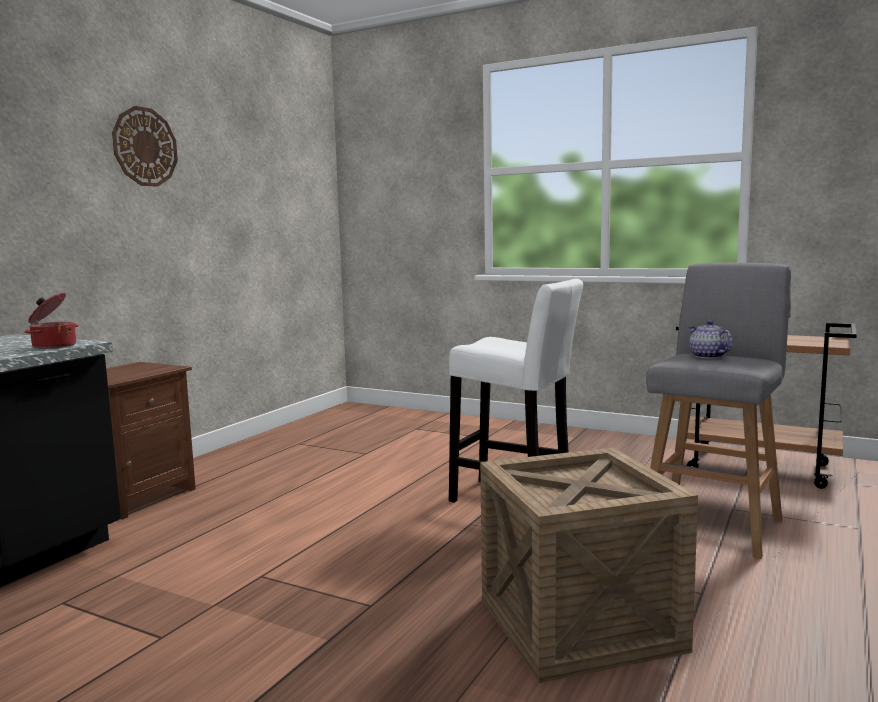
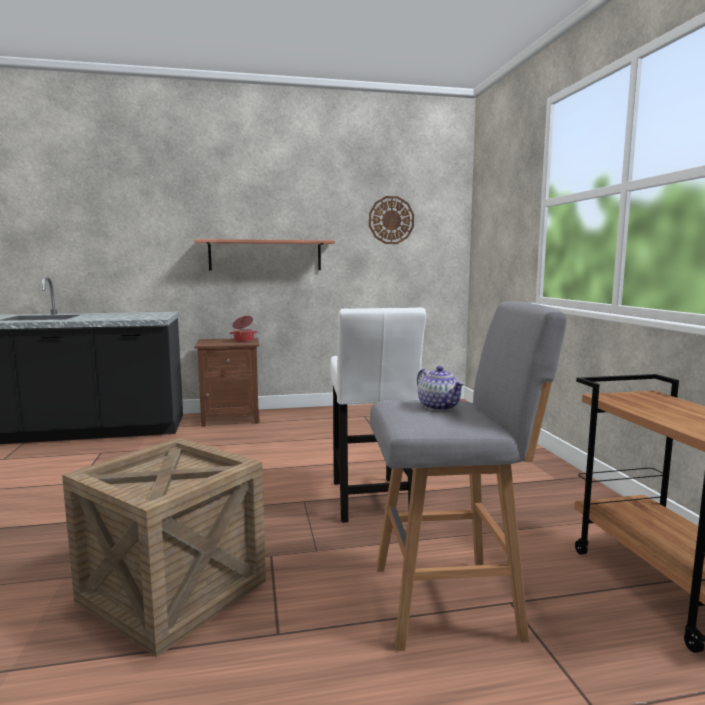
camera: 50 degrees right, 0 degrees up
cooking pot [24,292,79,349] -> cooking pot moved to [230,316,258,343]
wall clock [112,106,178,187] -> wall clock moved to [369,196,414,244]
teapot [689,321,732,359] -> teapot turned 120 degrees clockwise [417,366,465,411]
none -> shelf [194,239,335,271]

